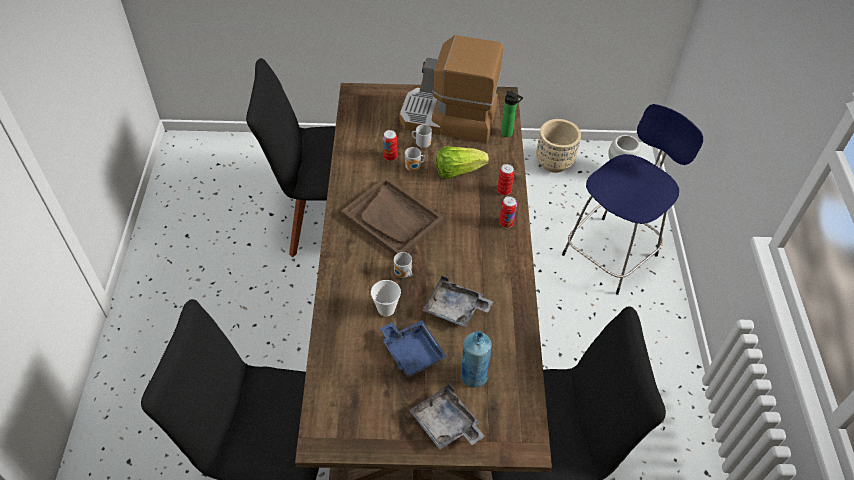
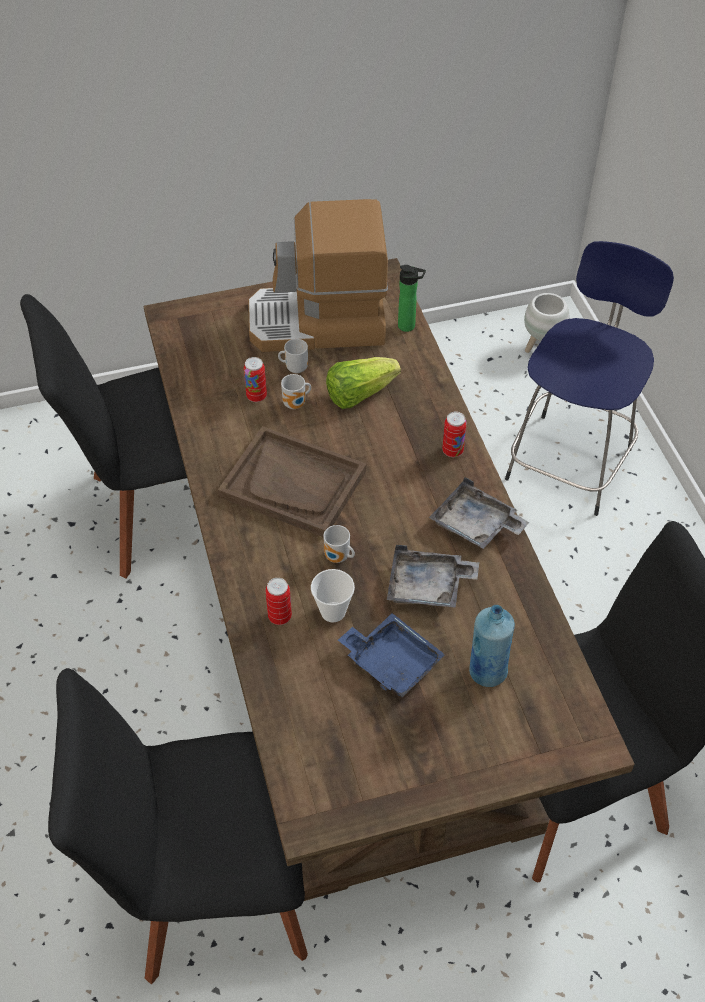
camera: 15 degrees left, 0 degrees up
grey tray [409,384,485,450] -> grey tray moved to [429,477,529,549]
can [497,164,514,195] -> can moved to [266,578,292,625]
beige planter [536,119,581,173] -> none

